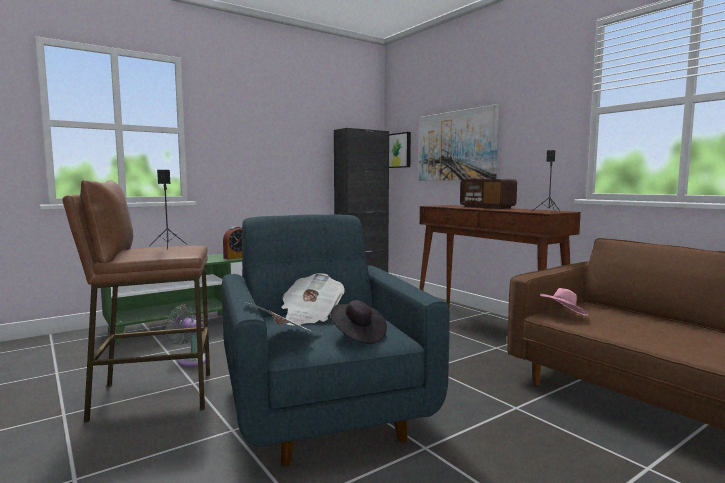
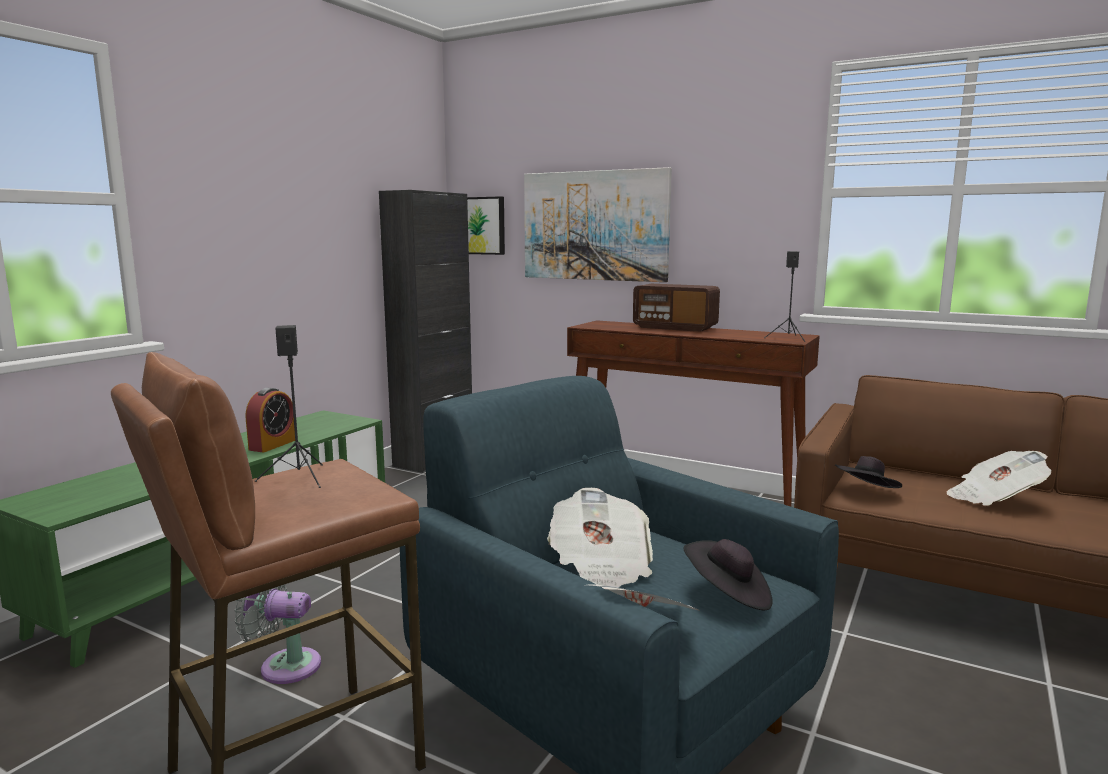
camera: 25 degrees left, 5 degrees up
pink hat [540,288,589,315] -> black hat [835,456,902,488]
none -> newspaper [946,451,1051,506]

